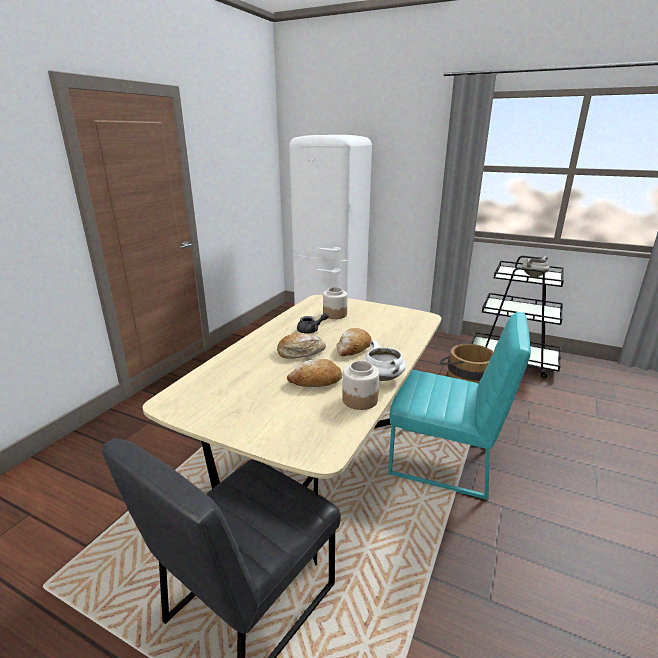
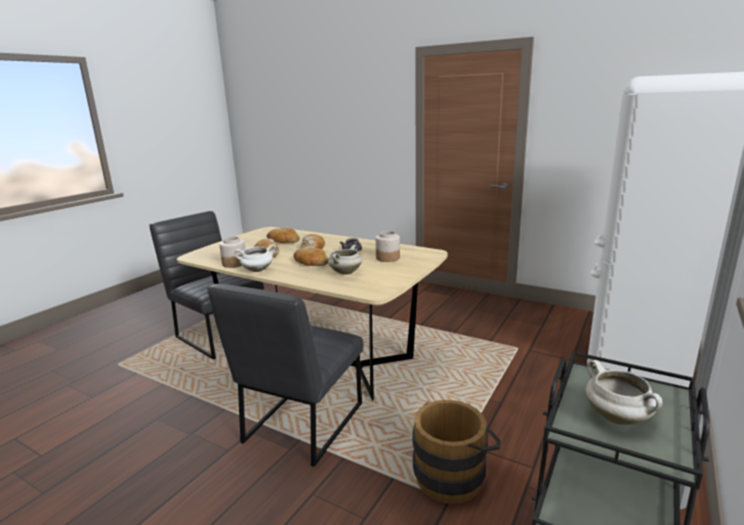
camera: 95 degrees right, 5 degrees down
turquoise chair [388,312,531,500] -> grey chair [208,284,363,467]
none -> bread [267,228,300,243]
none -> white cooking pot [328,245,362,275]

